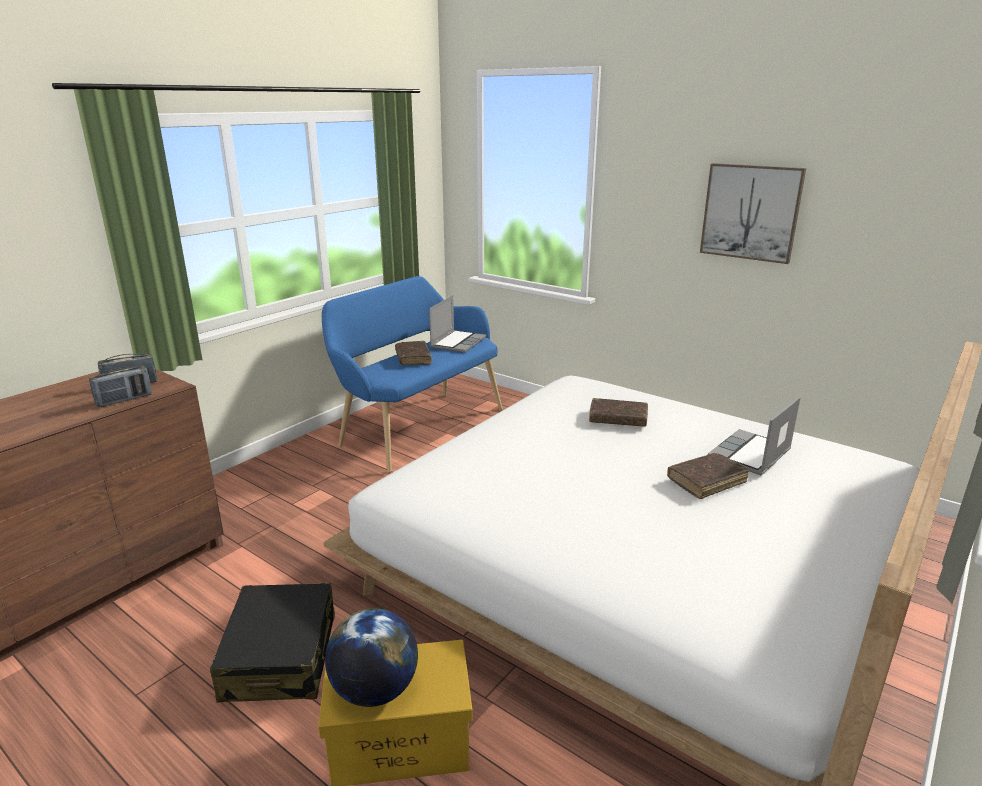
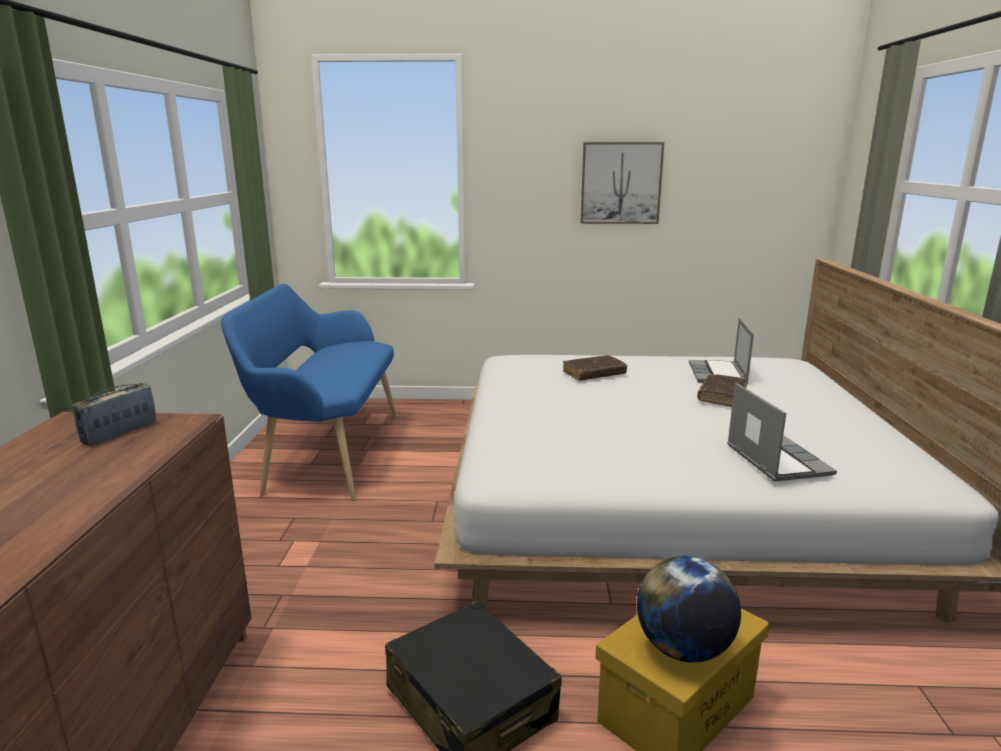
camera: 35 degrees left, 5 degrees down
radio [89,366,152,407] -> none
brown book [395,341,432,365] -> none
laptop [429,295,486,353] -> laptop moved to [727,383,837,482]

